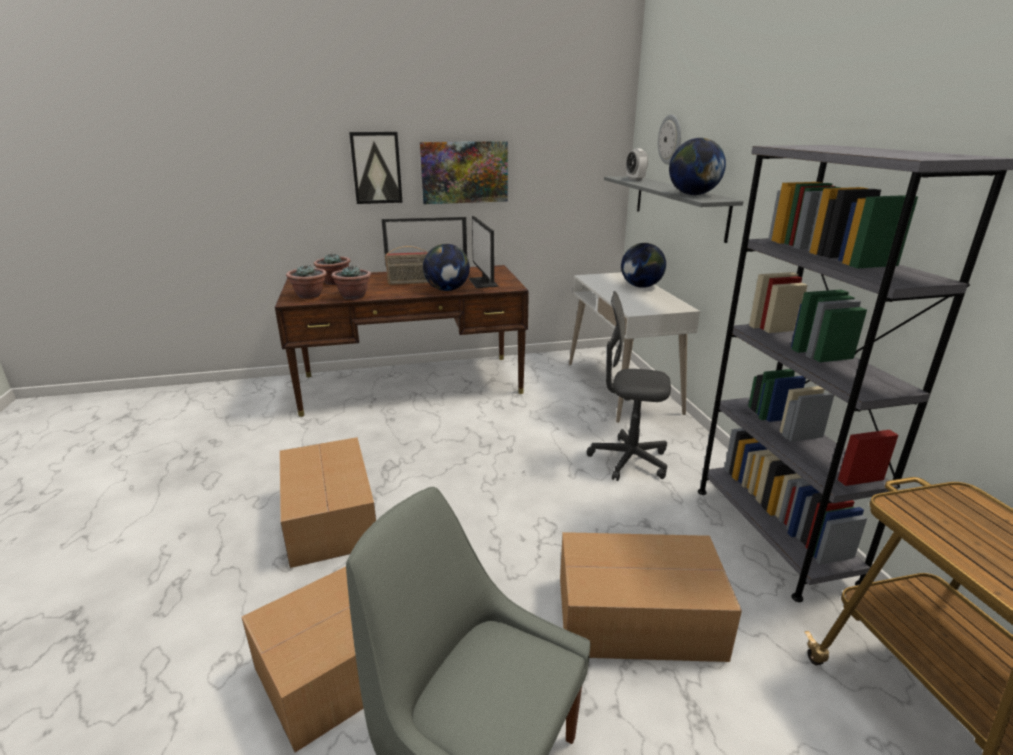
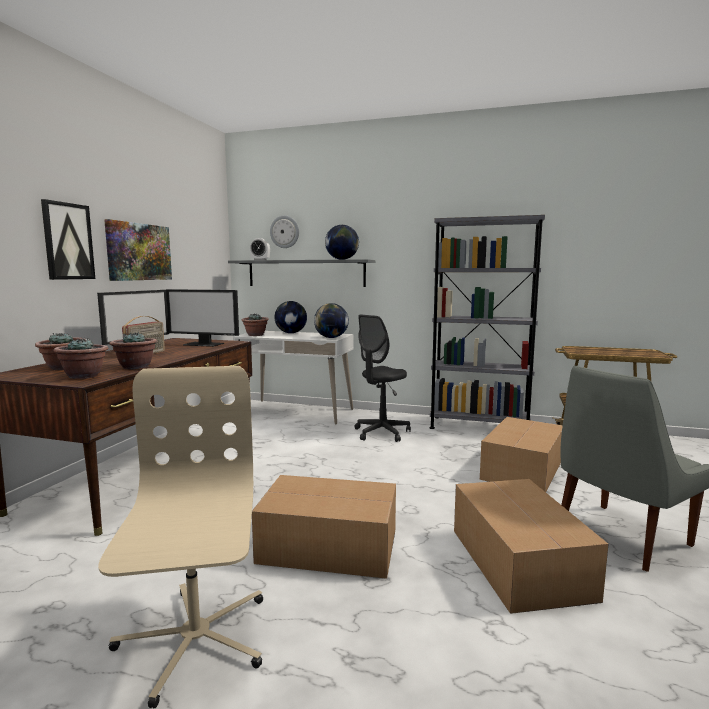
camera: 60 degrees left, 15 degrees down
globe [423,244,470,291] -> globe moved to [314,303,349,338]
none -> beige office chair [98,366,263,709]
none -> potted plant [241,314,269,336]

